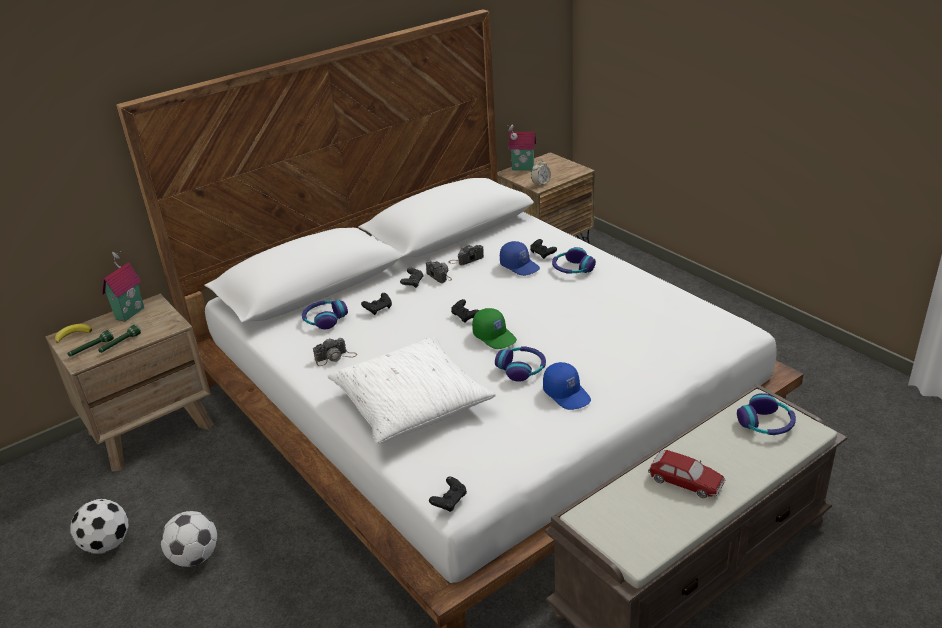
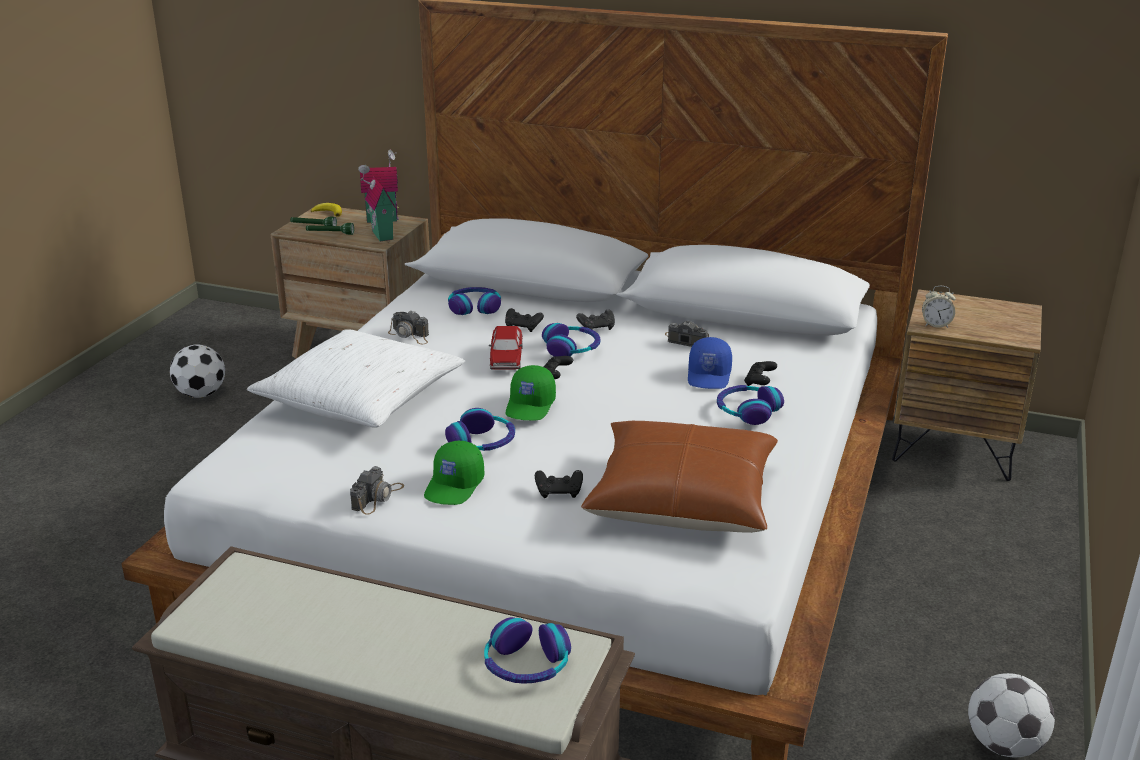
camera: 55 degrees right, 5 degrees down
football [161,511,217,567] -> football moved to [968,673,1055,757]
camera [426,260,452,283] -> camera moved to [350,466,404,514]
black game controller [429,477,467,512] -> black game controller moved to [535,470,583,498]
toy house [507,124,536,171] -> toy house moved to [358,165,396,242]
blue cap [543,362,591,410] -> green cap [424,441,484,505]
toy car [648,450,725,498] -> toy car moved to [489,326,523,370]
none -> headphones [542,323,600,357]
none -> brown pillow [581,421,778,533]

